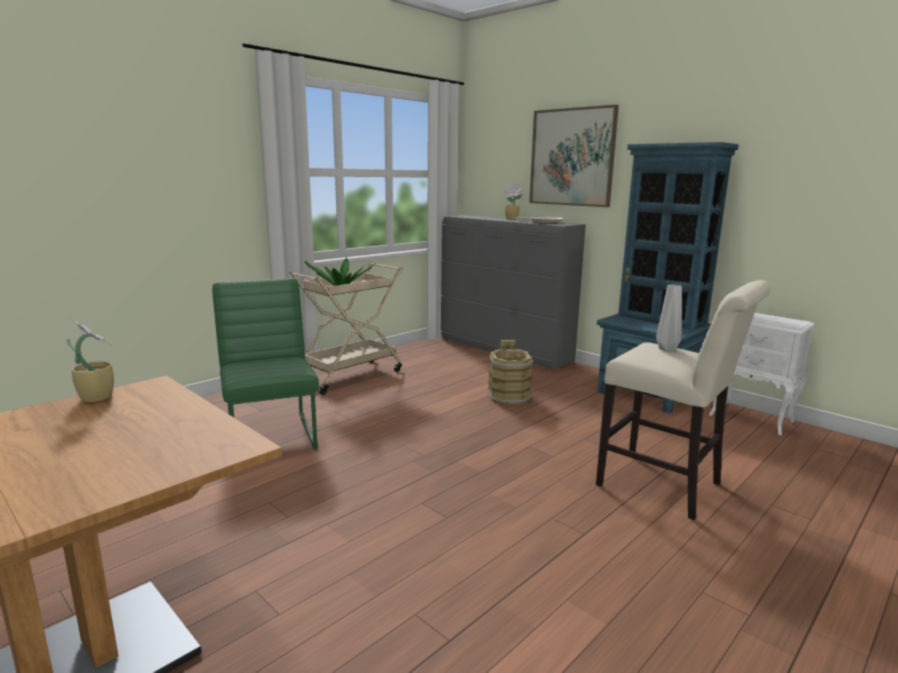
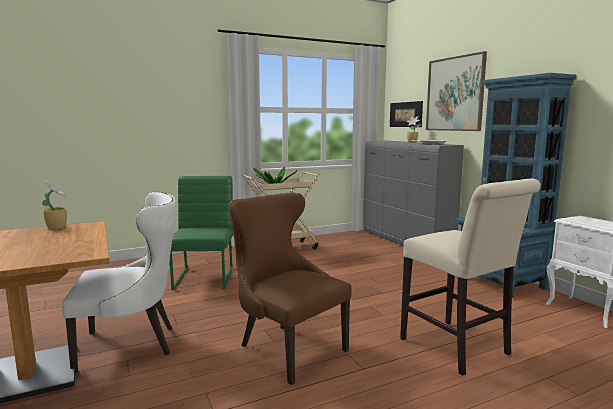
camera: 20 degrees right, 5 degrees down
brown bucket [488,340,534,405] -> none
grey vase [656,284,682,351] -> none
none -> white chair [62,192,176,373]
none -> brown chair [229,193,351,385]
none -> picture [390,101,423,127]

